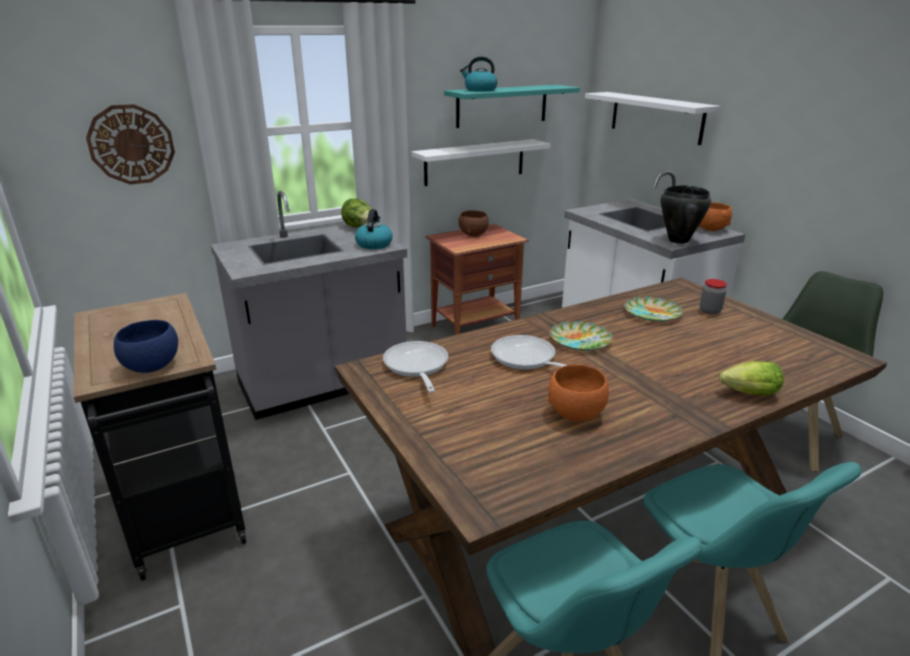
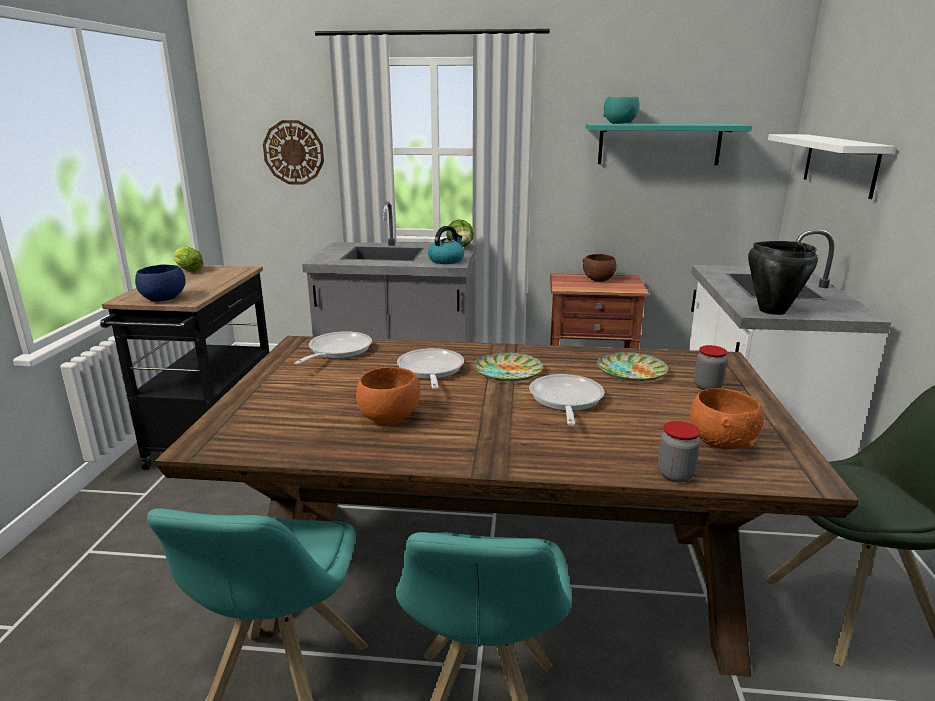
camera: 35 degrees right, 5 degrees down
white shelf [412,139,551,186] -> none
kettle [460,56,497,92] -> turquoise bowl [603,97,640,124]
orange bowl [699,202,732,231] -> orange bowl moved to [690,388,764,450]
lettuce [719,361,784,396] -> lettuce moved to [173,246,204,272]
none -> frying pan [529,374,604,426]
none -> jar [658,421,700,482]

